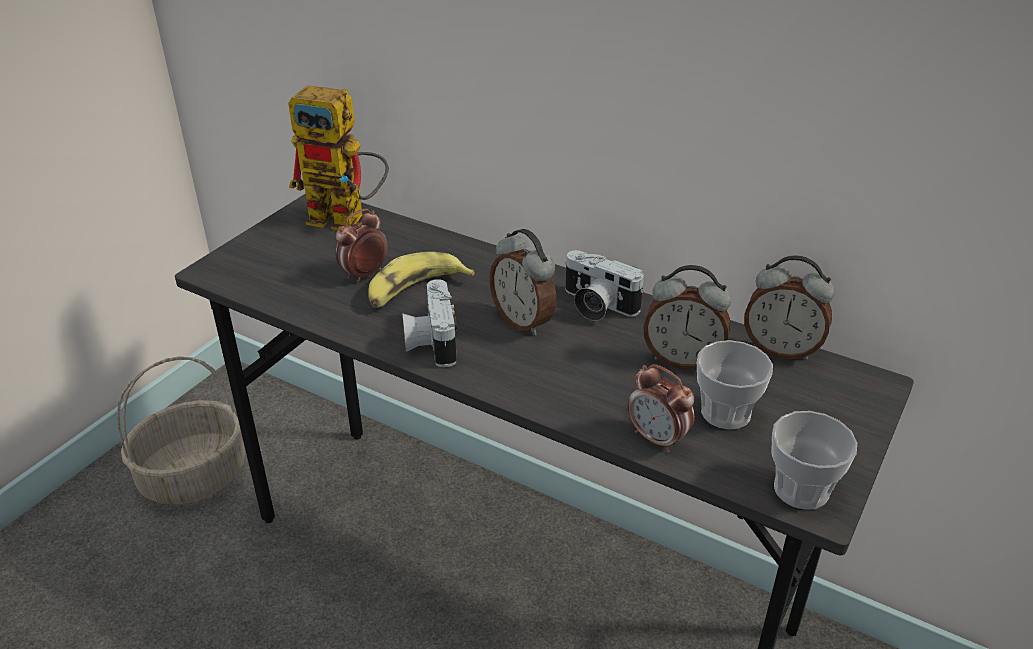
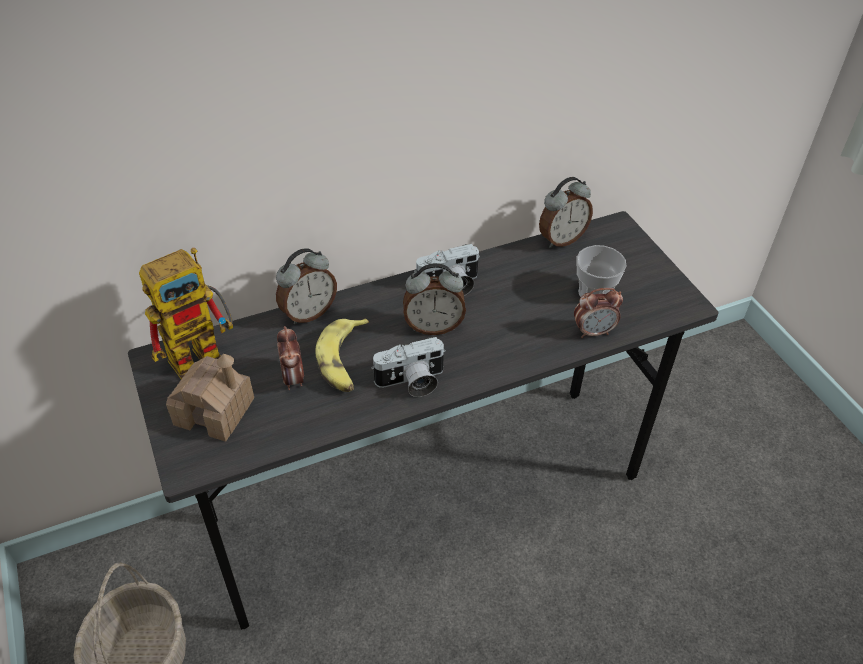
camera: 55 degrees left, 10 degrees up
camera [402,279,457,367] -> camera turned 45 degrees counterclockwise [371,337,446,397]
alarm clock [643,265,731,370] -> alarm clock moved to [276,248,337,325]
cup [771,411,857,509] -> none
none -> toy house [166,354,254,442]

